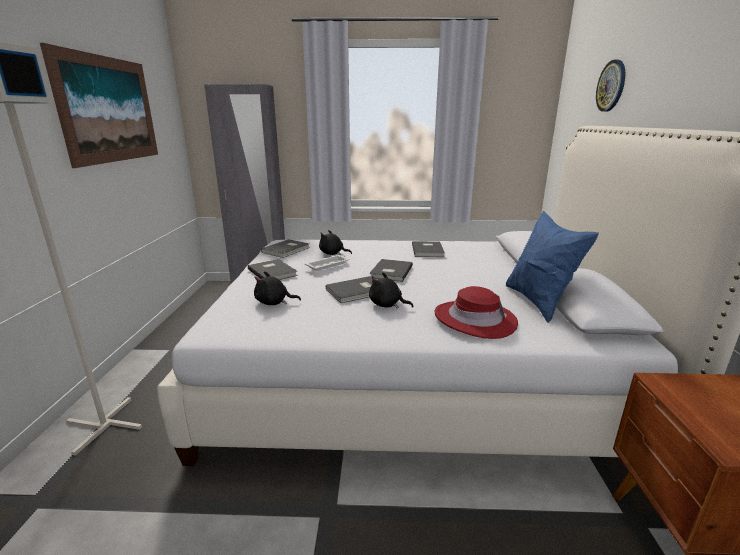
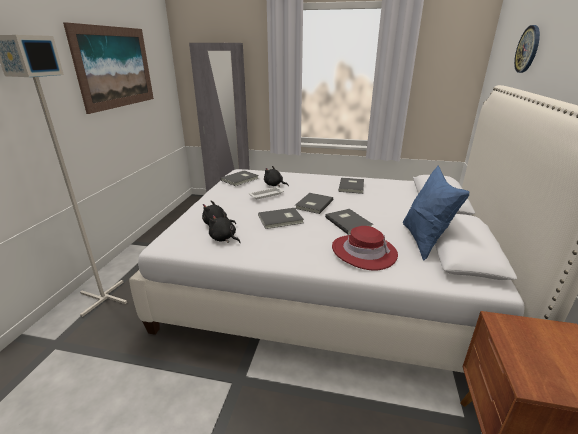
camera: 10 degrees right, 5 degrees up
grey book [248,259,298,280] -> grey book moved to [325,209,373,235]
black plush toy [369,272,414,308] -> black plush toy moved to [209,212,241,243]

